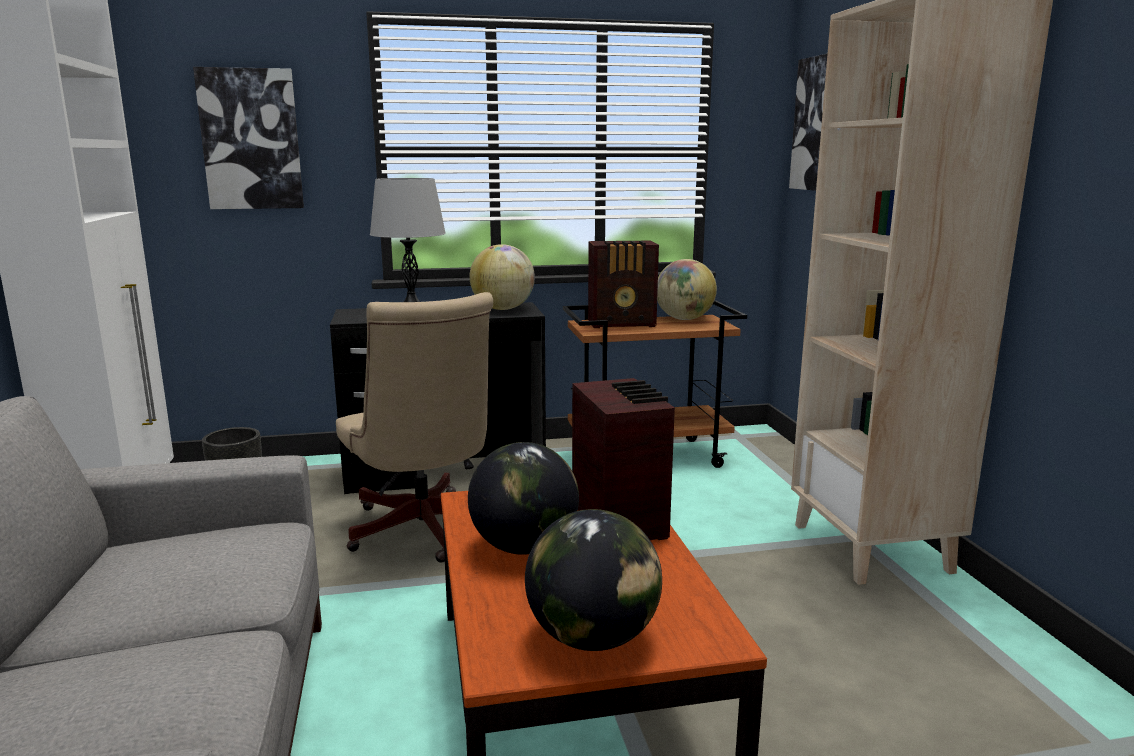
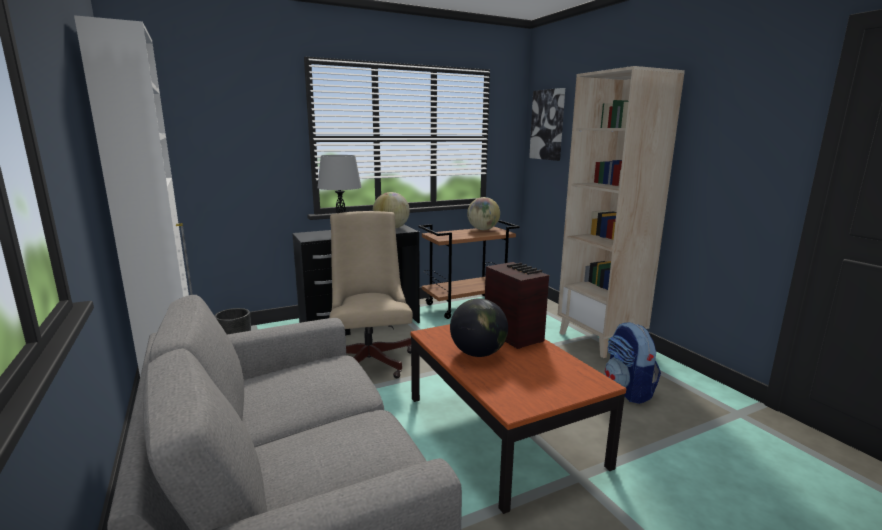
camera: 15 degrees left, 0 degrees up
picture [193,67,304,209] -> none
beige office chair [336,292,493,563] -> beige office chair turned 150 degrees counterclockwise [329,211,413,378]
globe [525,509,662,651] -> none
radio [588,241,659,328] -> none
none -> backpack [605,322,661,404]

